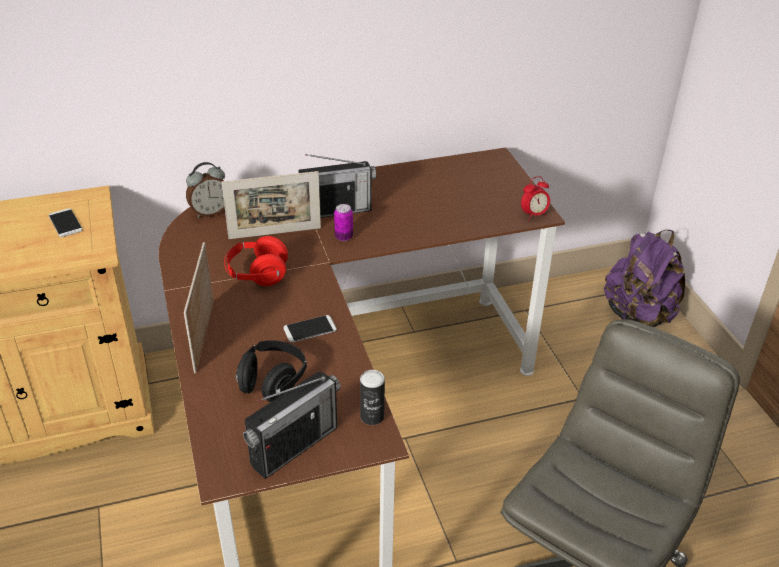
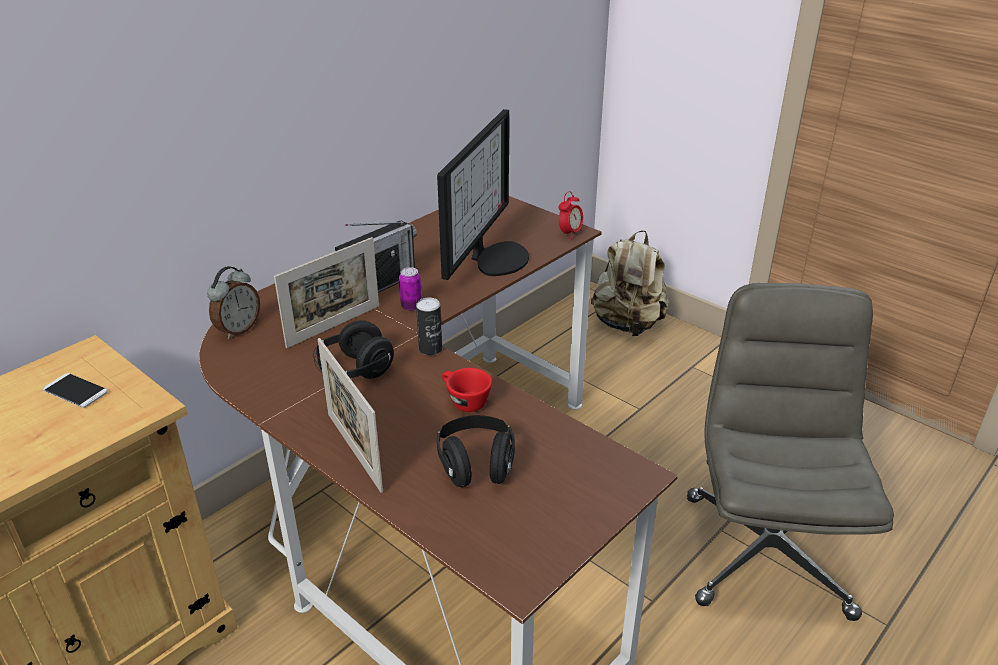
camera: 30 degrees left, 5 degrees down
red headphones [224,236,288,286] -> black headphones [313,320,394,379]
radio [243,372,341,479] -> none
phone [283,315,337,342] -> red cup [442,368,492,412]
can [360,370,385,425] -> can moved to [416,297,442,355]
purple backpack [604,230,685,327] -> beige backpack [591,230,668,336]
none -> monitor [437,109,529,280]

